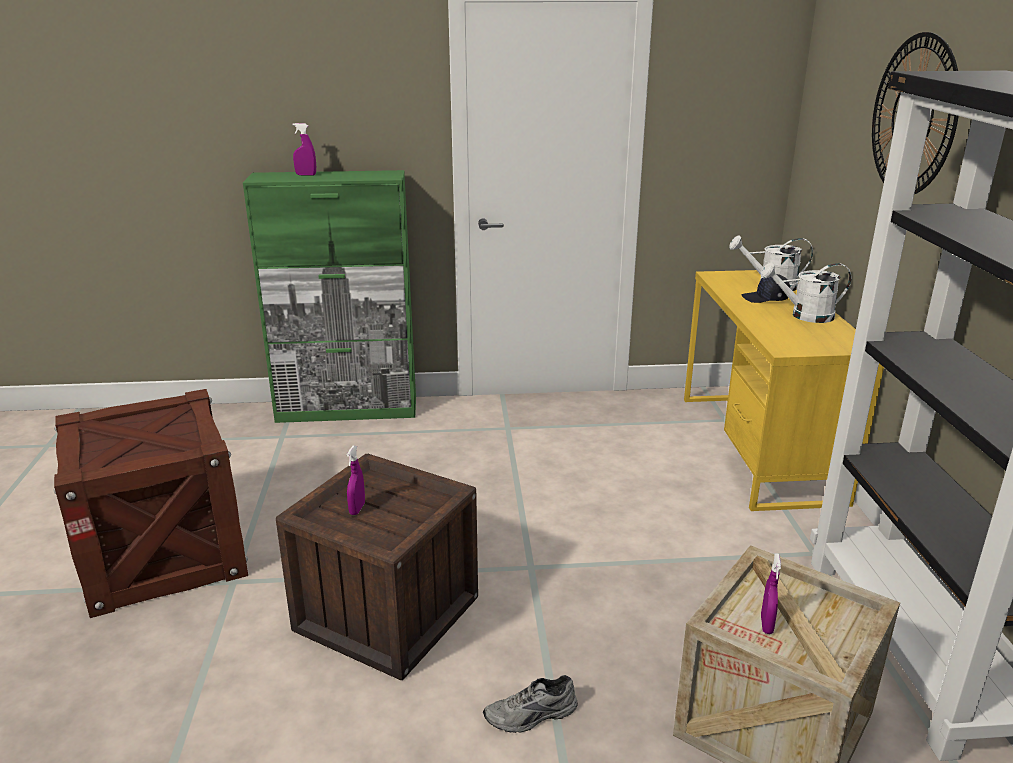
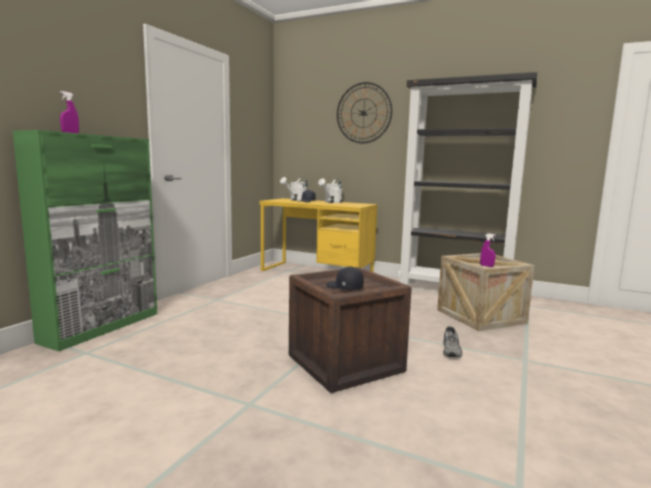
camera: 60 degrees left, 15 degrees down
crate [53,389,248,618] -> none
purple spray bottle [346,445,365,515] -> black cap [326,267,364,290]

